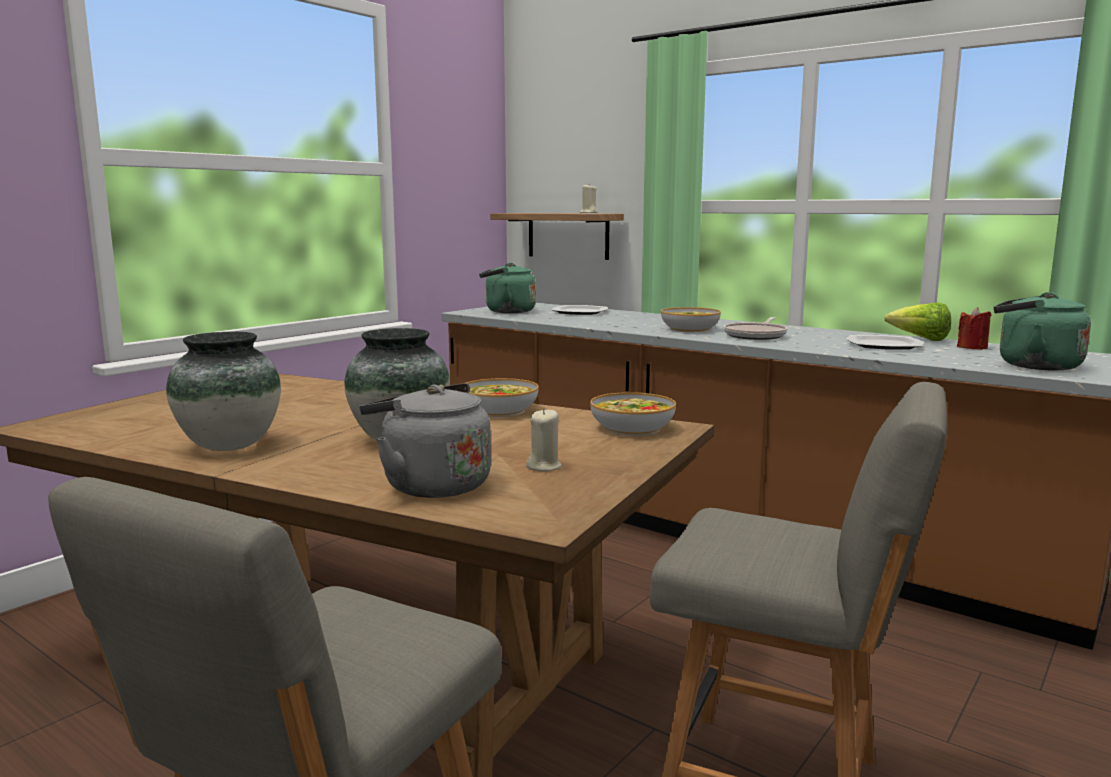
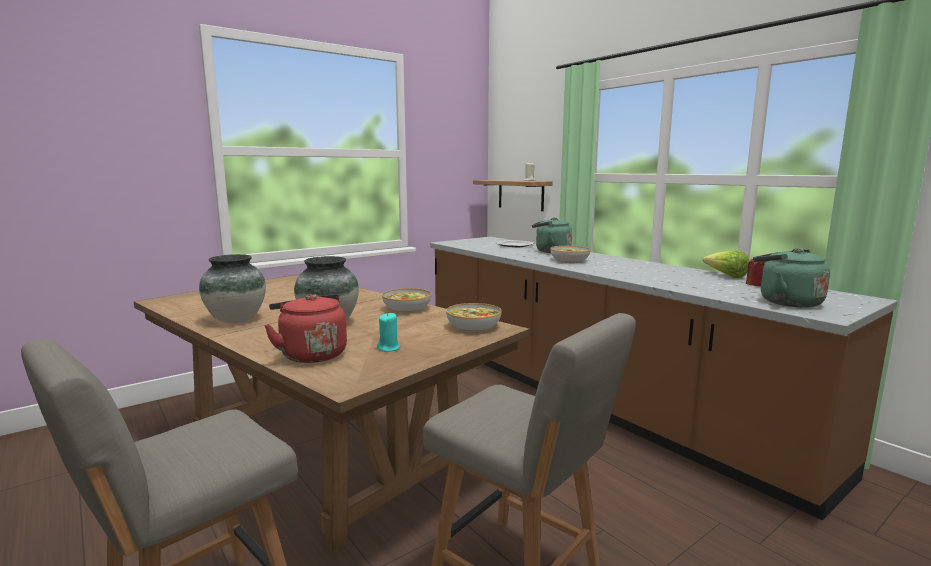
camera: 15 degrees right, 0 degrees up
grey kettle [360,383,491,498] -> red kettle [264,294,347,363]
green kettle [479,263,536,313] -> green kettle moved to [532,217,572,253]
beige candle [526,408,562,472] -> turquoise candle [377,313,400,352]
frying pan [723,317,788,340] -> none
plate [846,335,924,350] -> none

